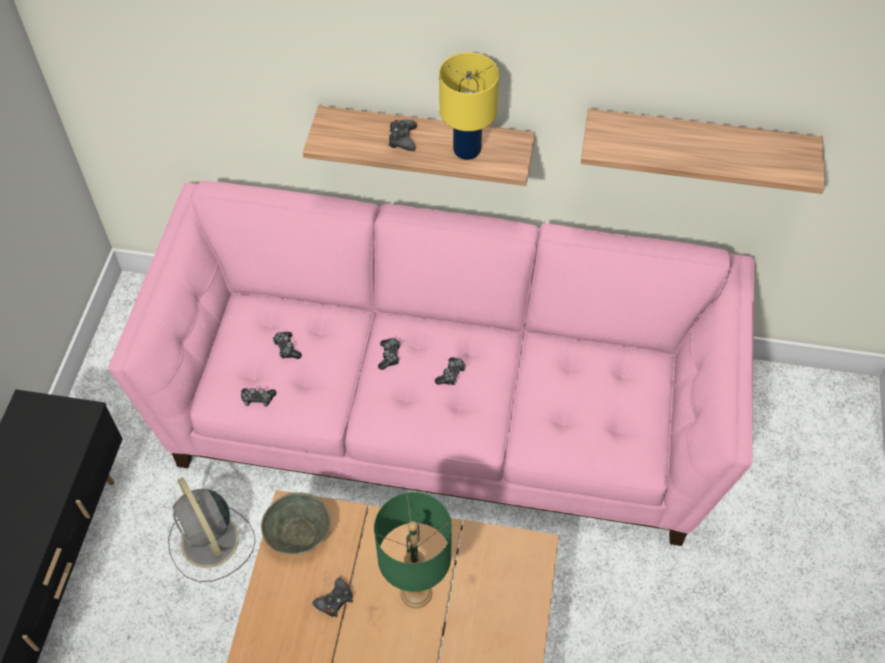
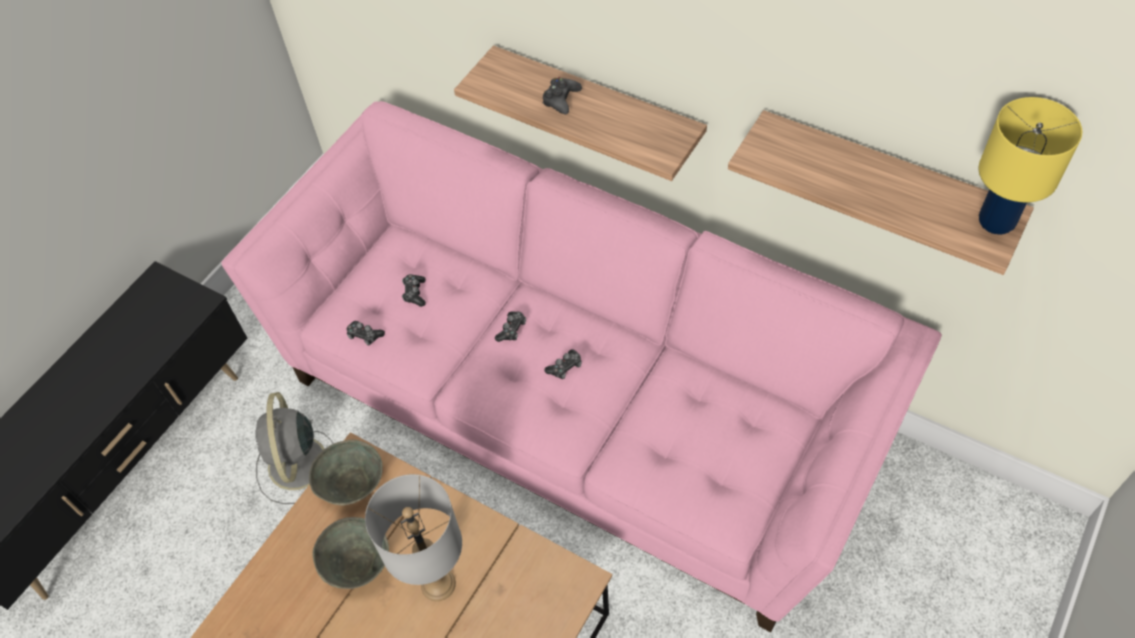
camera: 25 degrees right, 0 degrees up
black game controller [313,578,353,618] -> grey bowl [313,517,389,589]
green table lamp [374,492,452,608] -> grey table lamp [365,474,462,601]
yellow table lamp [439,53,499,160] -> yellow table lamp moved to [978,97,1082,235]

